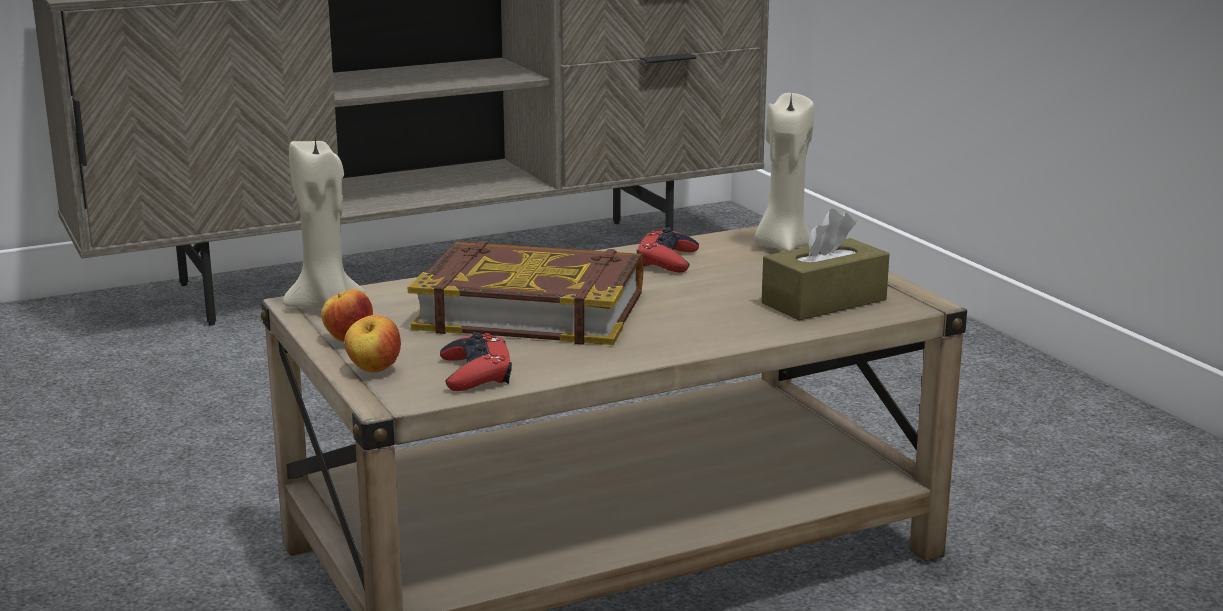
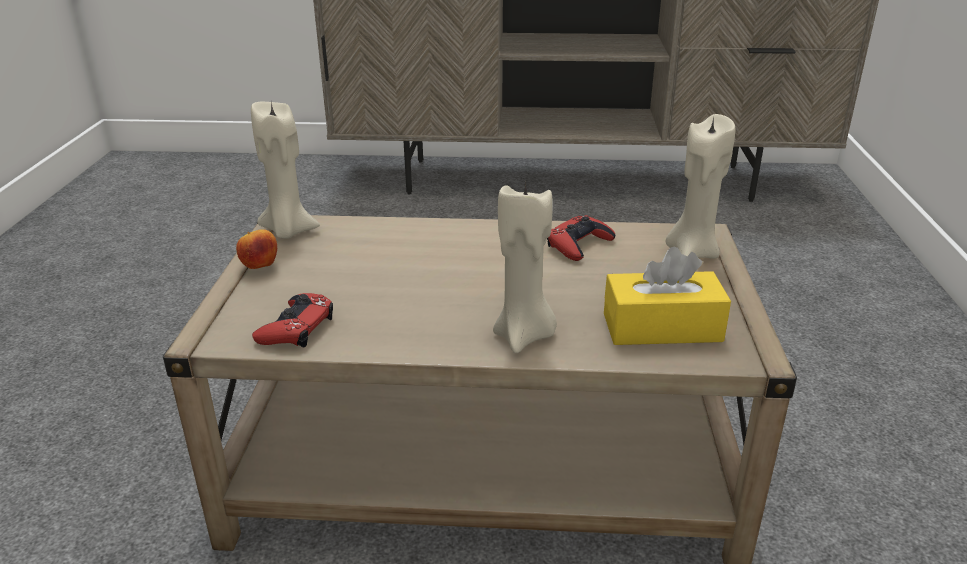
camera: 30 degrees right, 10 degrees up
apple [344,315,401,373] -> none
book [408,241,644,345] -> none
brown tissue box [762,209,889,321] -> yellow tissue box [604,247,731,345]
none -> beige candle [493,182,557,354]

